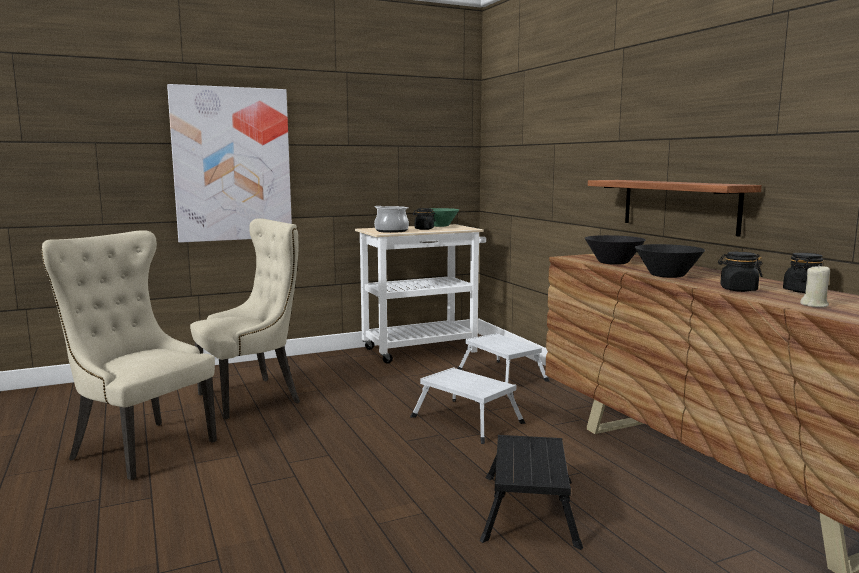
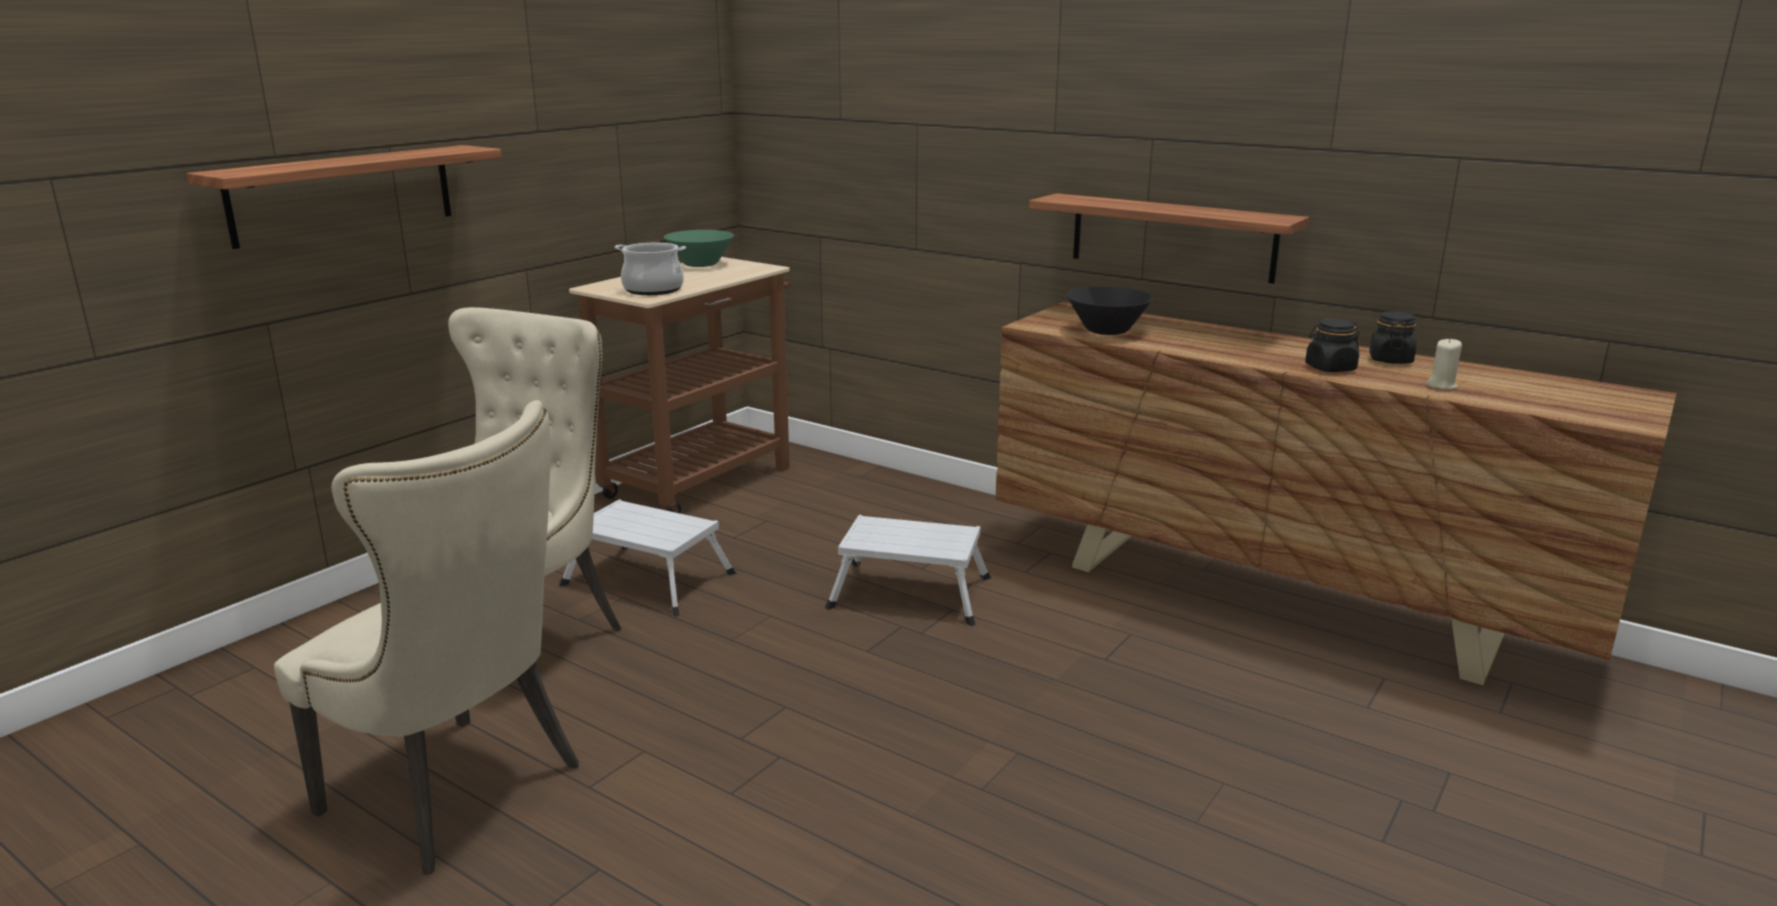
camera: 30 degrees left, 10 degrees up
beige chair [41,230,217,480] -> beige chair turned 150 degrees counterclockwise [274,400,579,875]
picture [167,84,292,243] -> shelf [186,145,502,249]
white cart [355,224,486,364] -> brown cart [569,257,791,513]
black jar [413,208,436,230] -> none
white step ladder [457,333,550,383] -> white step ladder moved to [559,499,737,617]
black step ladder [480,435,583,550] -> none
black bowl [635,244,705,278] -> none

